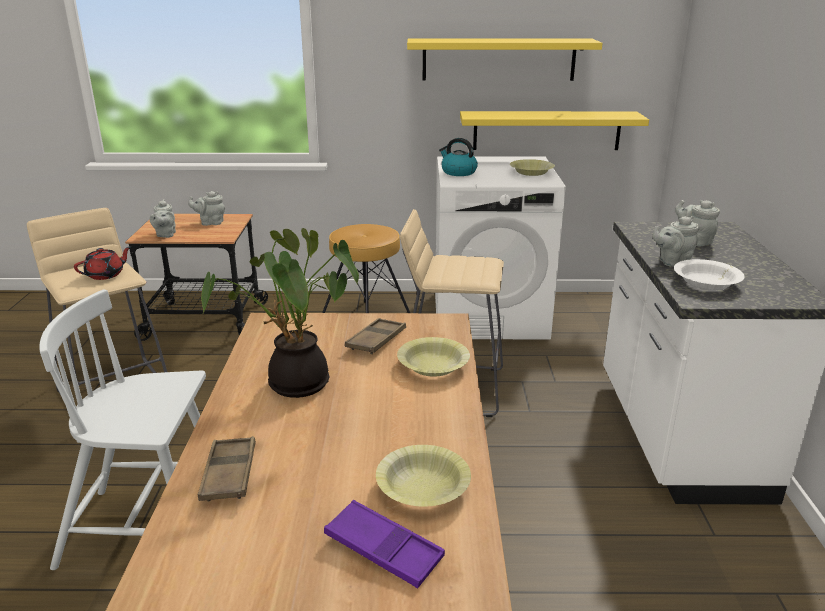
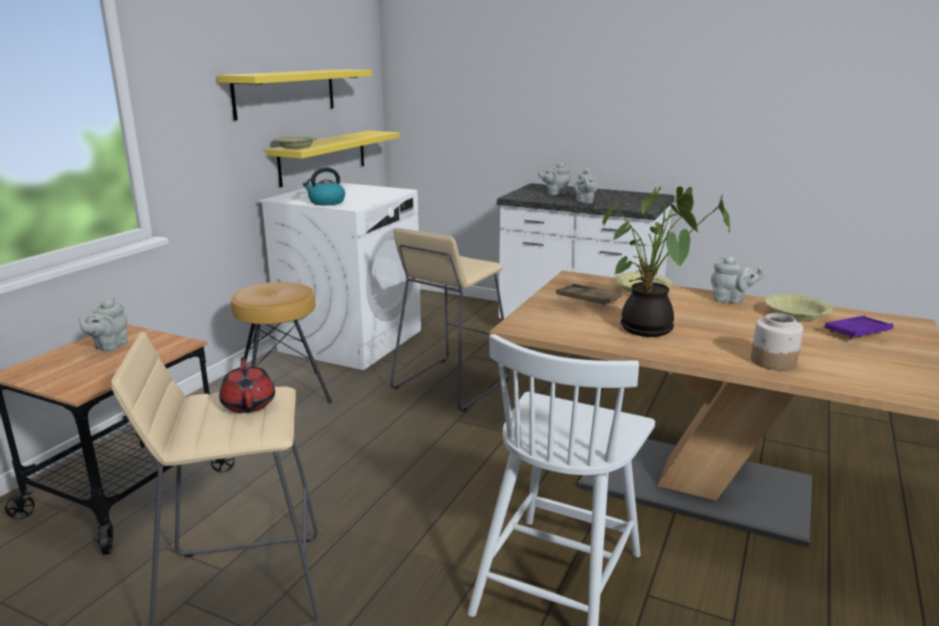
camera: 65 degrees left, 5 degrees down
grey teapot [150,199,176,238] -> grey teapot moved to [711,256,764,303]
brown tray [198,436,256,502] -> jar [751,313,803,371]
yellow bowl [510,159,555,176] -> yellow bowl moved to [273,136,318,149]
white bowl [674,259,745,290] -> none

